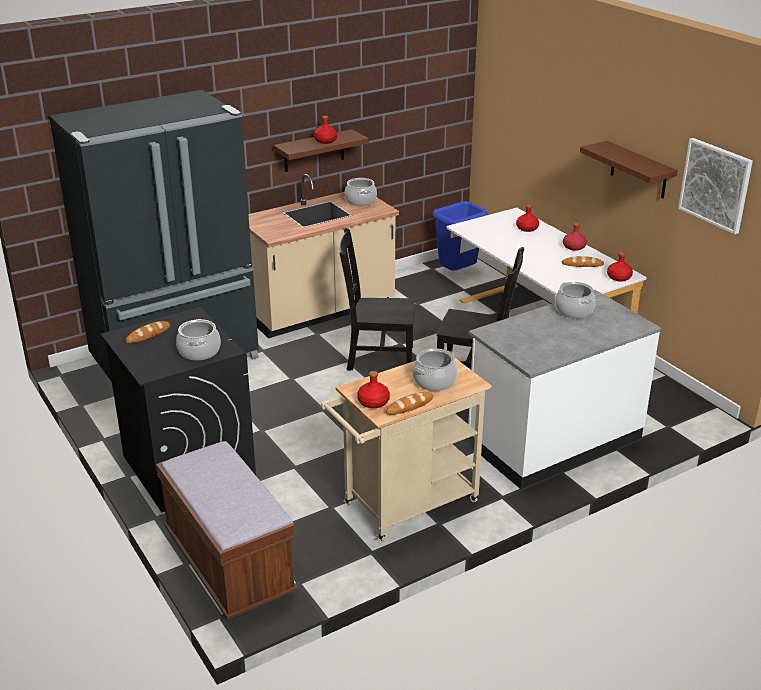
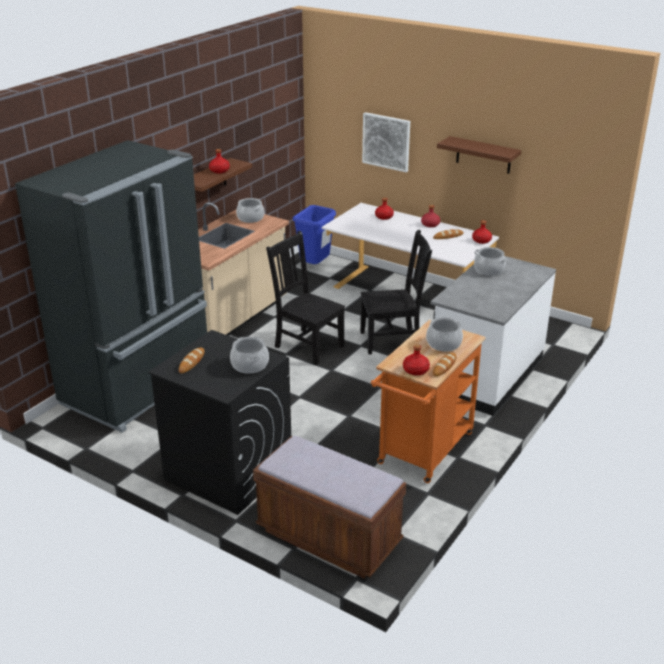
camera: 25 degrees left, 0 degrees up
beige cart [321,357,492,541] -> orange cart [371,320,486,483]
black chair [339,228,414,371] -> black chair turned 60 degrees clockwise [266,231,345,365]
picture [678,138,753,234] -> picture moved to [362,112,410,172]

